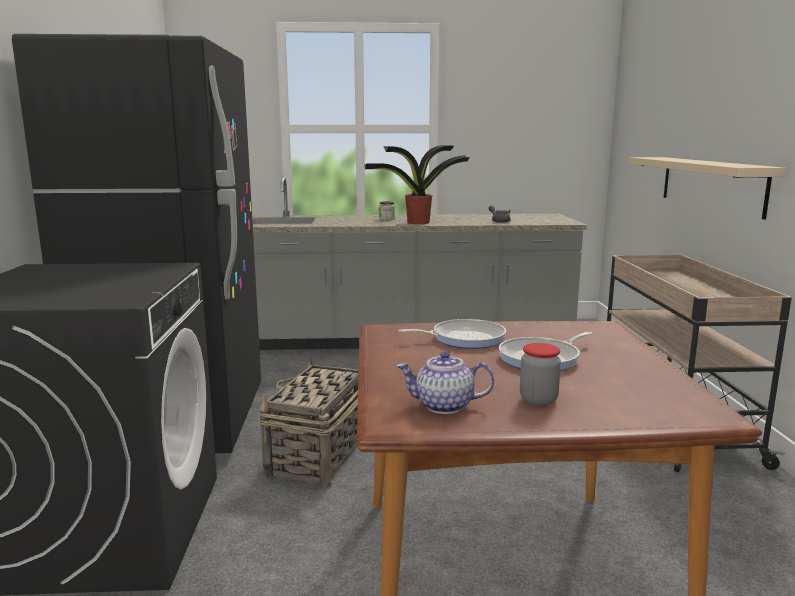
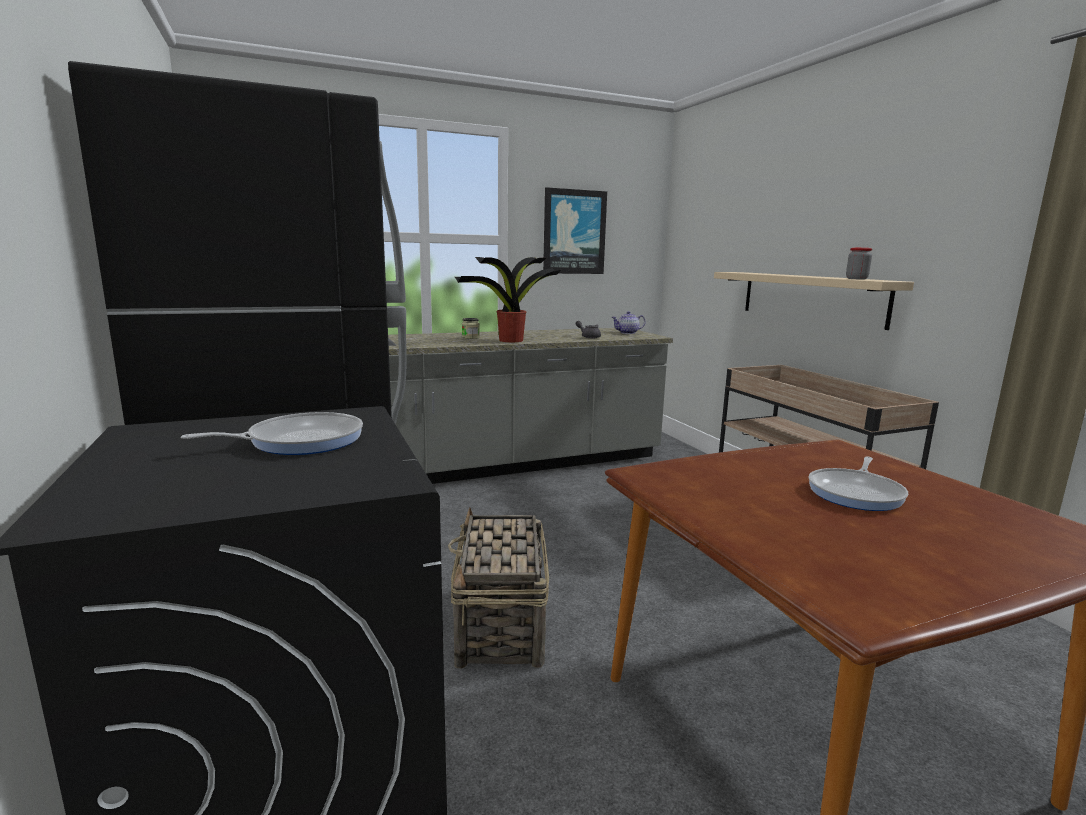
camera: 20 degrees left, 0 degrees up
teapot [397,351,494,414] -> teapot moved to [612,311,645,334]
frying pan [398,319,506,349] -> frying pan moved to [181,412,363,455]
jar [520,343,561,406] -> jar moved to [846,248,872,280]
none -> picture [543,187,607,274]

